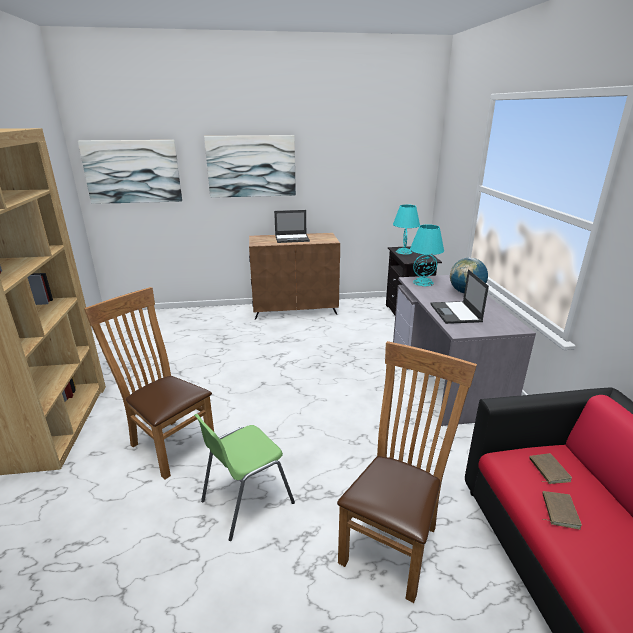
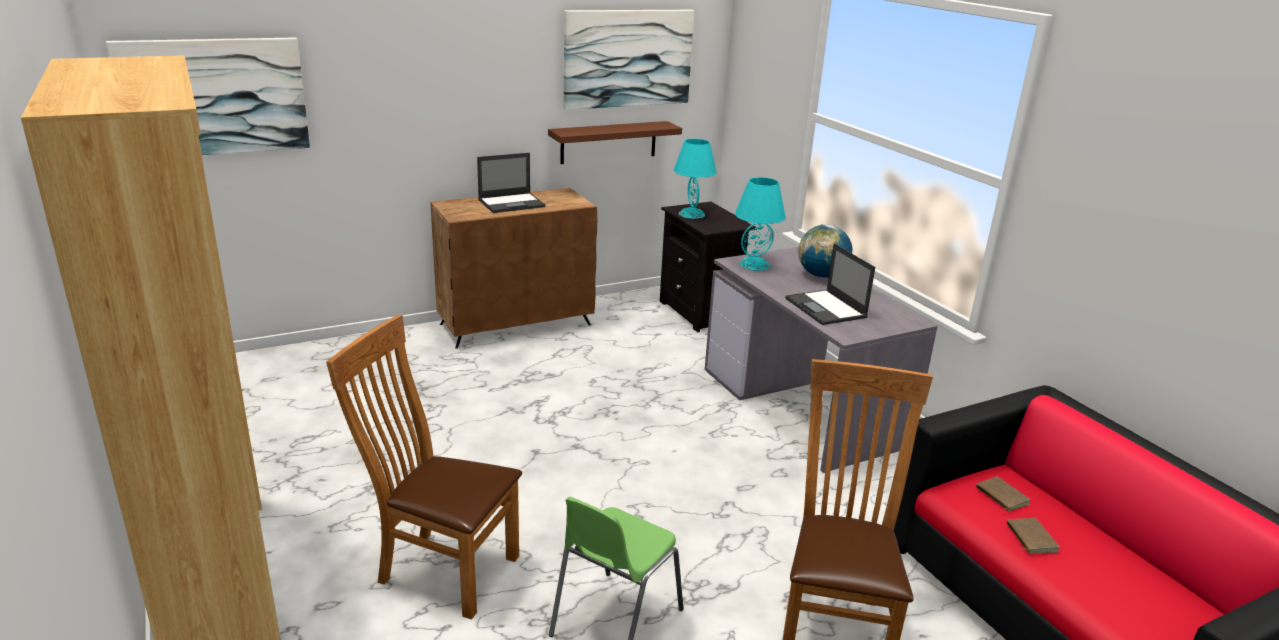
camera: 20 degrees left, 0 degrees up
picture [204,135,296,198] -> picture moved to [564,10,694,110]
none -> brown shelf [548,121,682,164]

